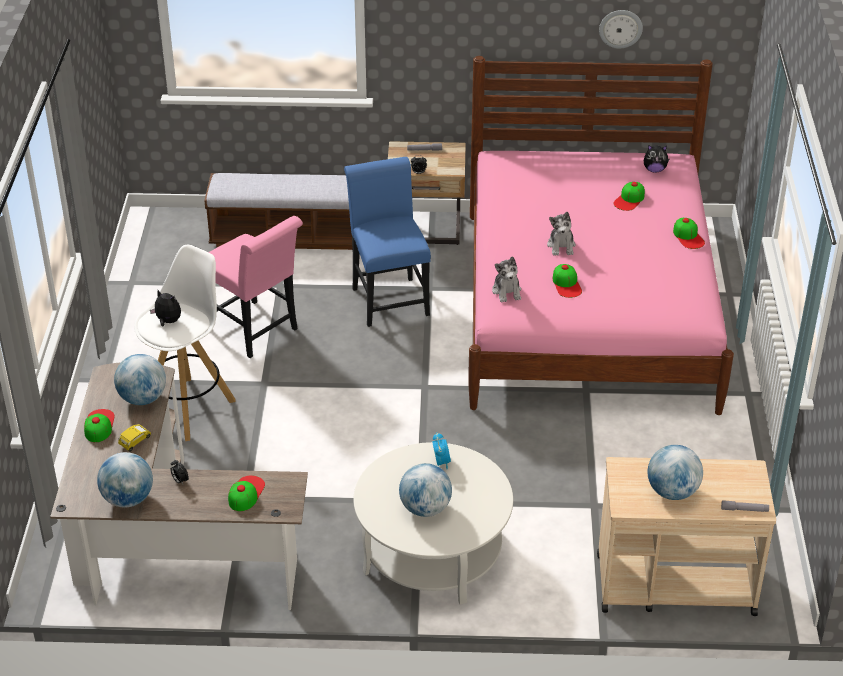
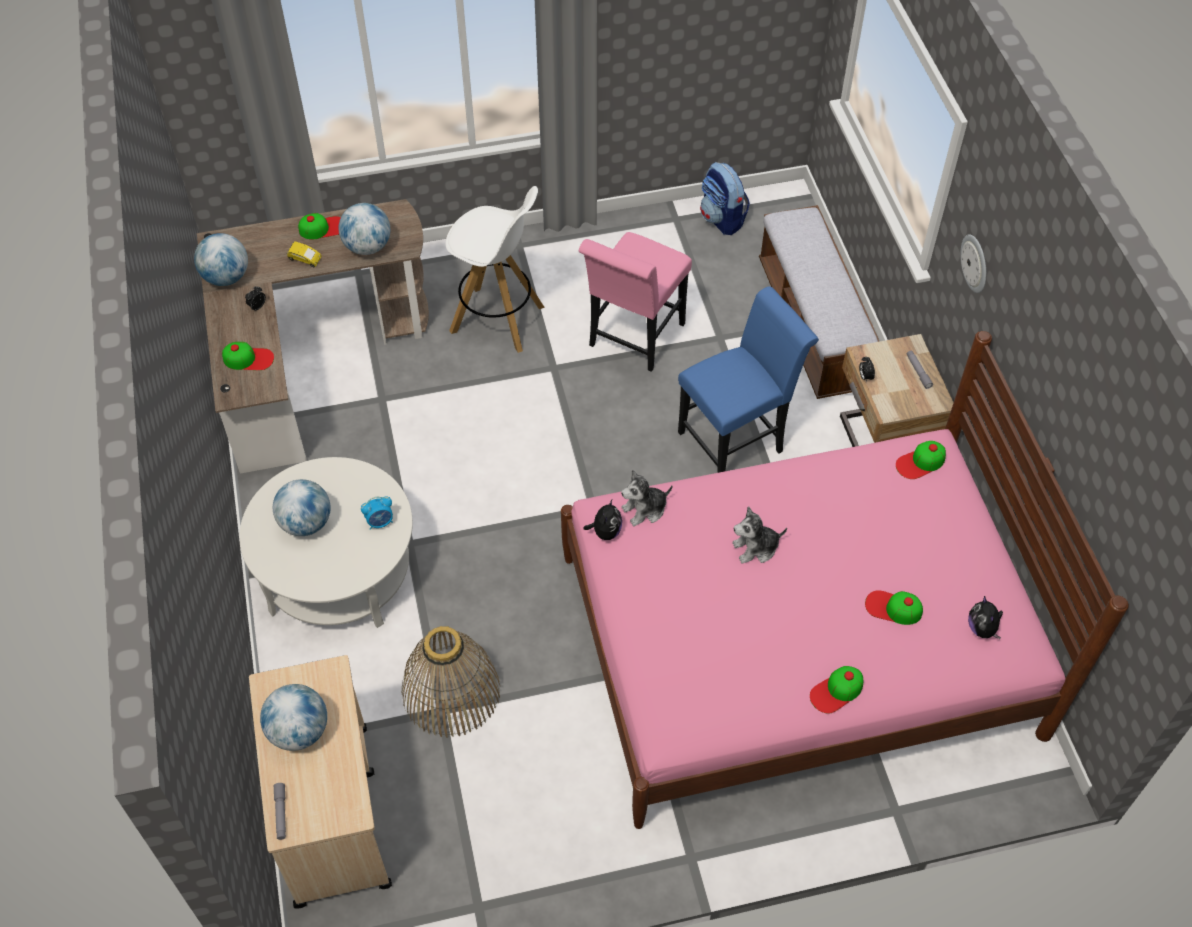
camera: 75 degrees right, 15 degrees up
plush toy [150,290,181,327] -> plush toy moved to [583,500,622,540]
cap [553,264,582,298] -> cap moved to [896,441,946,479]
wall clock [599,10,643,48] -> wall clock moved to [960,234,986,293]
none -> basket [402,626,500,738]
none -> backpack [700,162,750,235]

